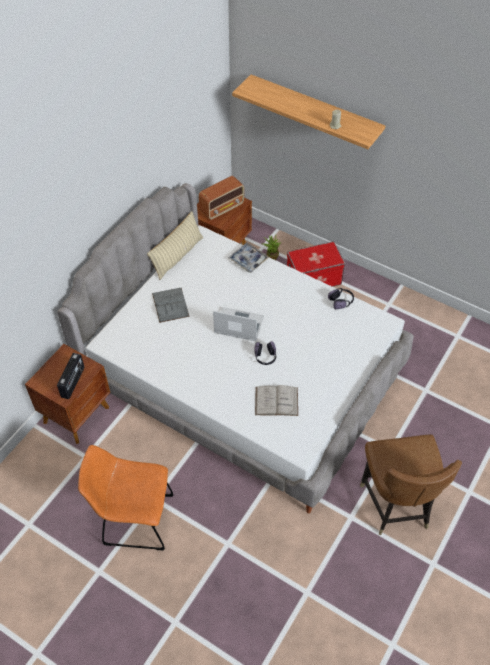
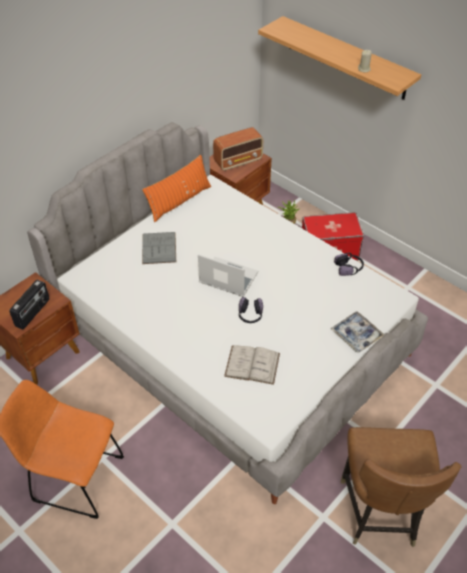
camera: 10 degrees right, 5 degrees down
beige pillow [147,211,203,280] -> orange pillow [142,155,211,222]
tray [228,243,269,273] -> tray moved to [331,311,384,353]

